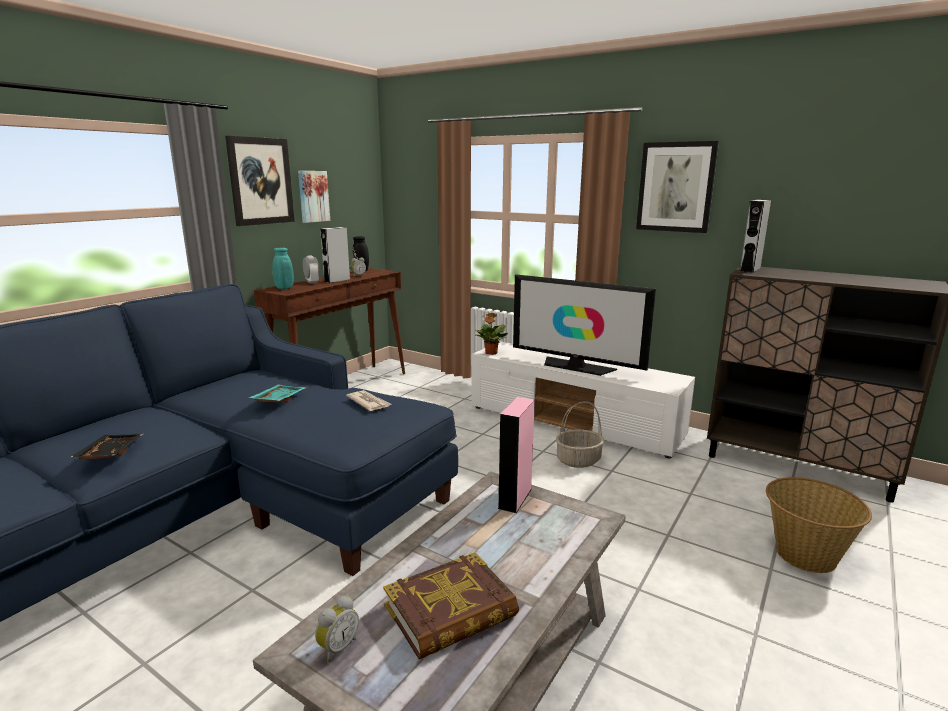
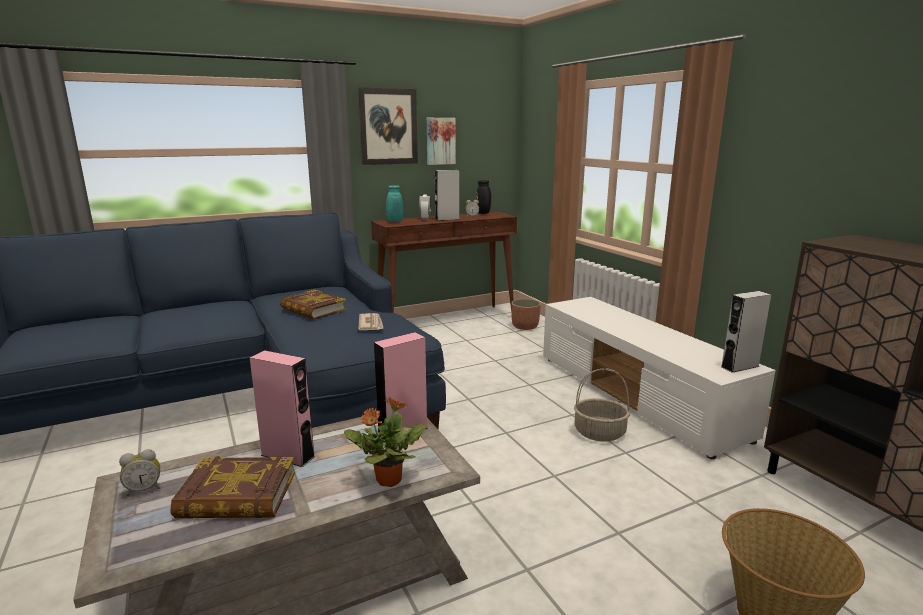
camera: 30 degrees right, 0 degrees up
black tray [71,434,143,459] -> none
turquoise tray [249,385,306,403] -> book [280,290,347,320]
potted plant [475,313,508,355] -> potted plant moved to [344,397,426,487]
television [513,274,656,376] -> none
picture [636,141,719,233] -> none
grey speaker [739,200,771,273] -> grey speaker moved to [721,291,771,373]
none -> pink speaker [250,350,316,467]
none -> planter [511,299,541,330]

